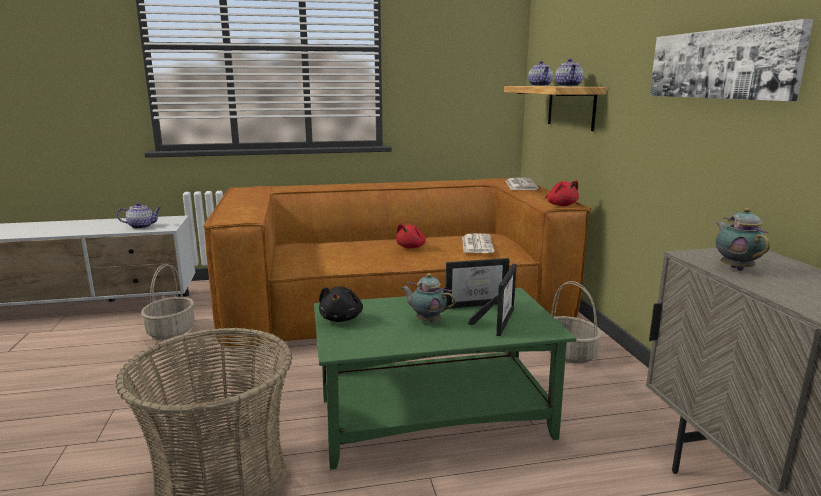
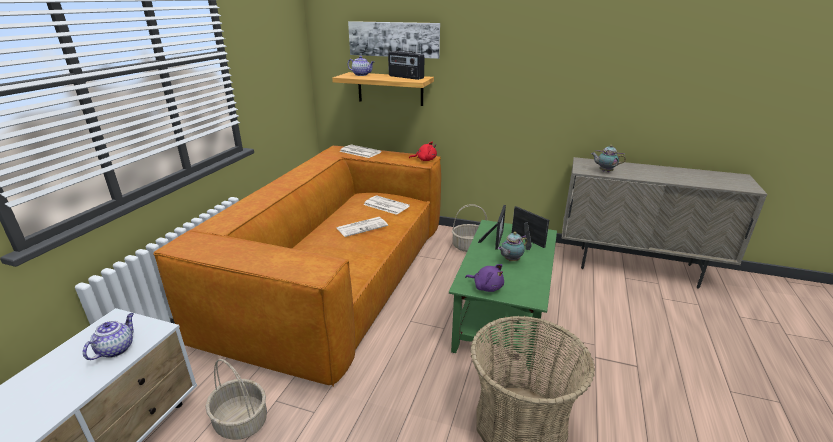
camera: 60 degrees left, 10 degrees up
black plush toy [319,286,363,322] -> purple plush toy [465,264,504,292]
red plush toy [396,223,426,248] -> newspaper [337,217,388,237]
teapot [555,58,583,86] -> radio [388,50,424,80]
picture [650,19,813,101] -> picture moved to [348,21,440,59]

